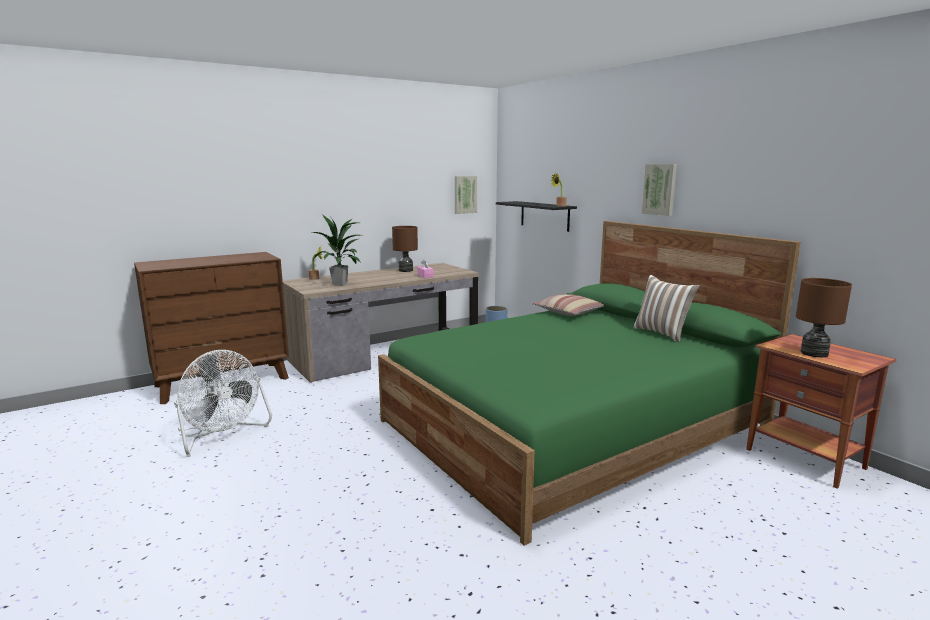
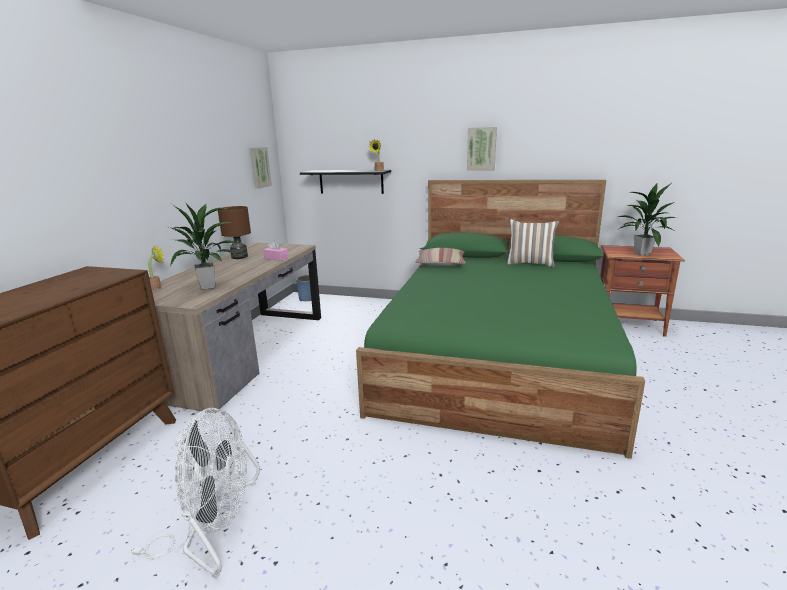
camera: 40 degrees left, 5 degrees up
brown table lamp [796,278,852,357] -> potted plant [618,182,677,256]

